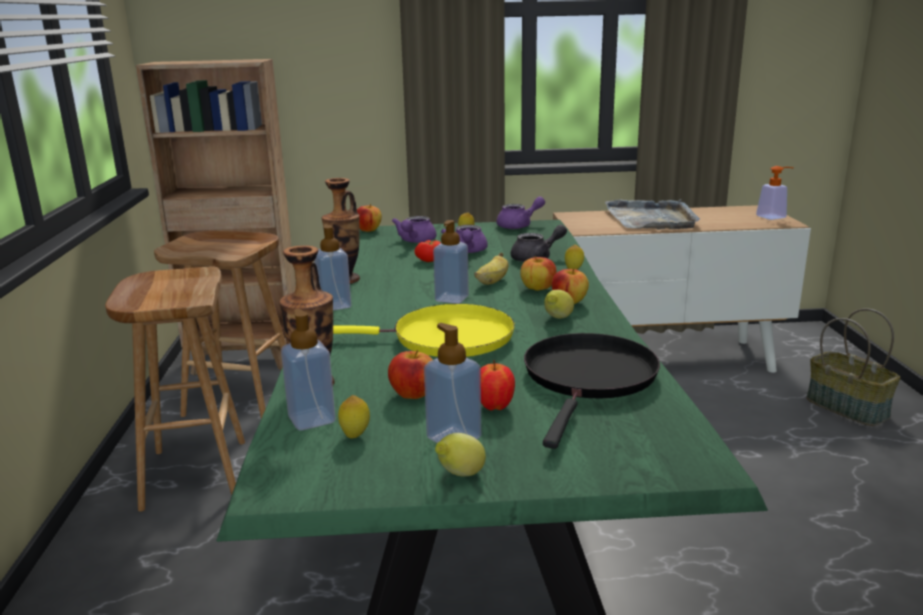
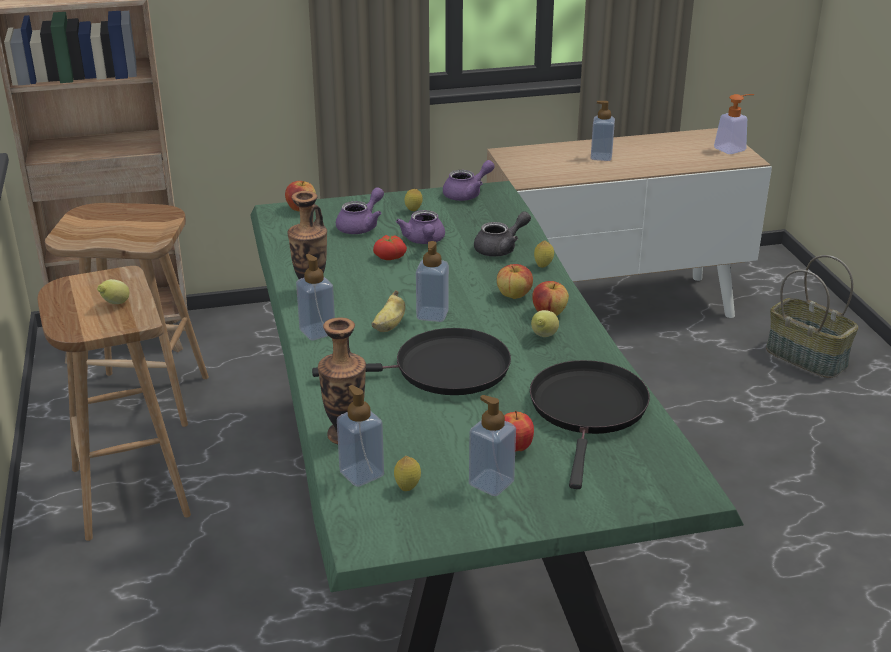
camera: 10 degrees left, 10 degrees up
yellow frying pan [333,304,515,357] -> black frying pan [312,328,511,395]
apple [388,350,433,399] -> none
purple teapot [392,216,437,243] -> purple teapot turned 150 degrees counterclockwise [336,187,384,234]
lemon [435,433,486,476] -> lemon moved to [97,279,129,304]
banana [474,253,509,285] -> banana moved to [372,290,405,332]
grey tray [605,199,700,230] -> soap dispenser [591,101,615,161]

